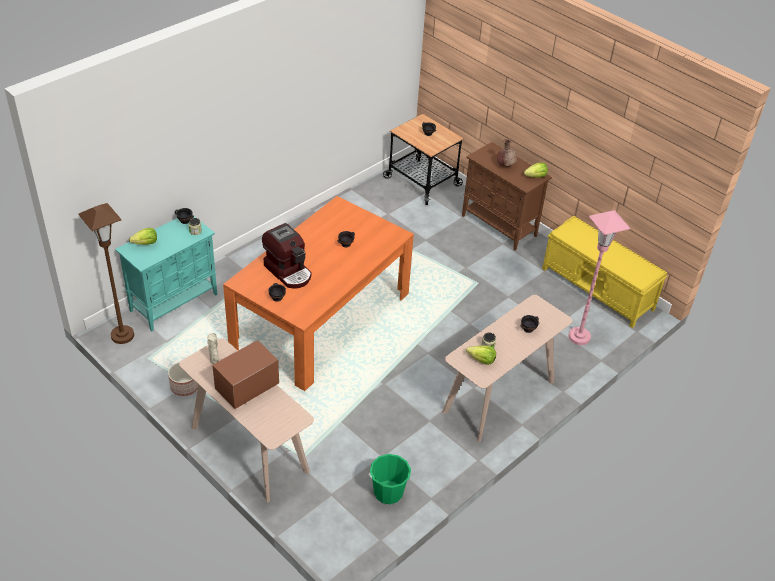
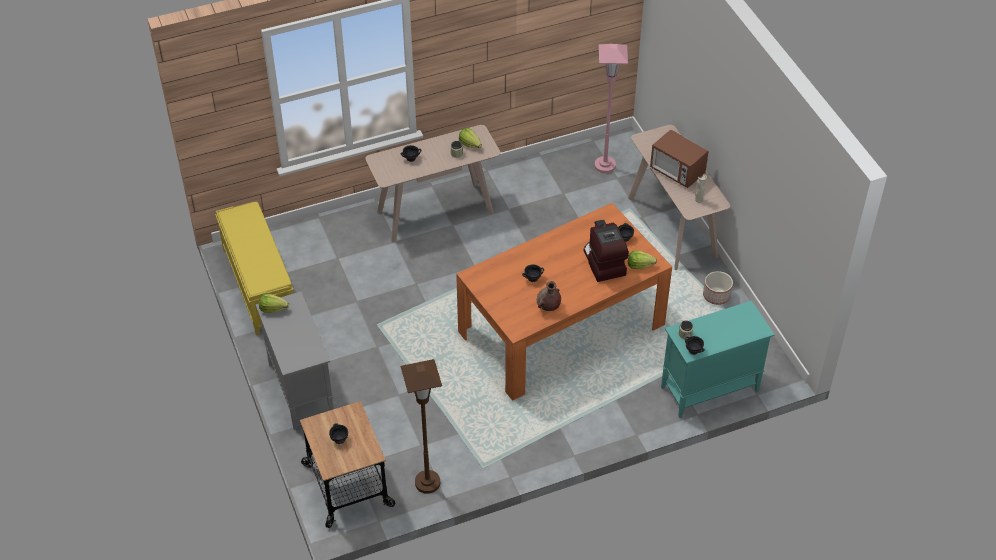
camera: 155 degrees left, 5 degrees up
brown floor lamp [78,203,134,344] -> brown floor lamp moved to [400,359,442,494]
lettuce [129,228,157,245] -> lettuce moved to [628,250,657,269]
microwave [212,340,279,409] -> microwave turned 60 degrees clockwise [650,129,709,188]
green bucket [369,454,411,504] -> none
brown cabinet [462,142,552,251] -> grey cabinet [256,292,334,430]
brown vase [497,139,517,167] -> brown vase moved to [537,281,561,311]
pink floor lamp [569,210,631,345] -> pink floor lamp moved to [594,44,628,173]

